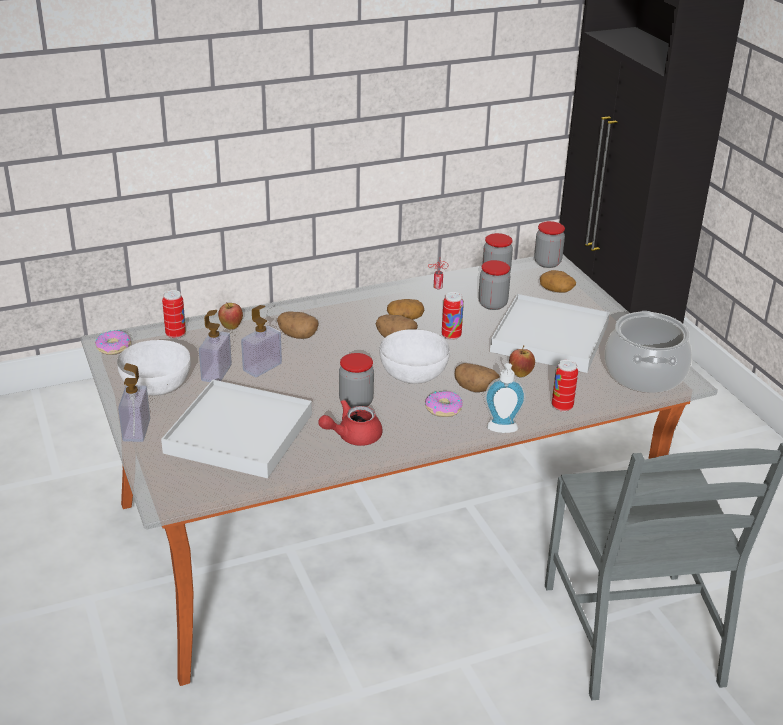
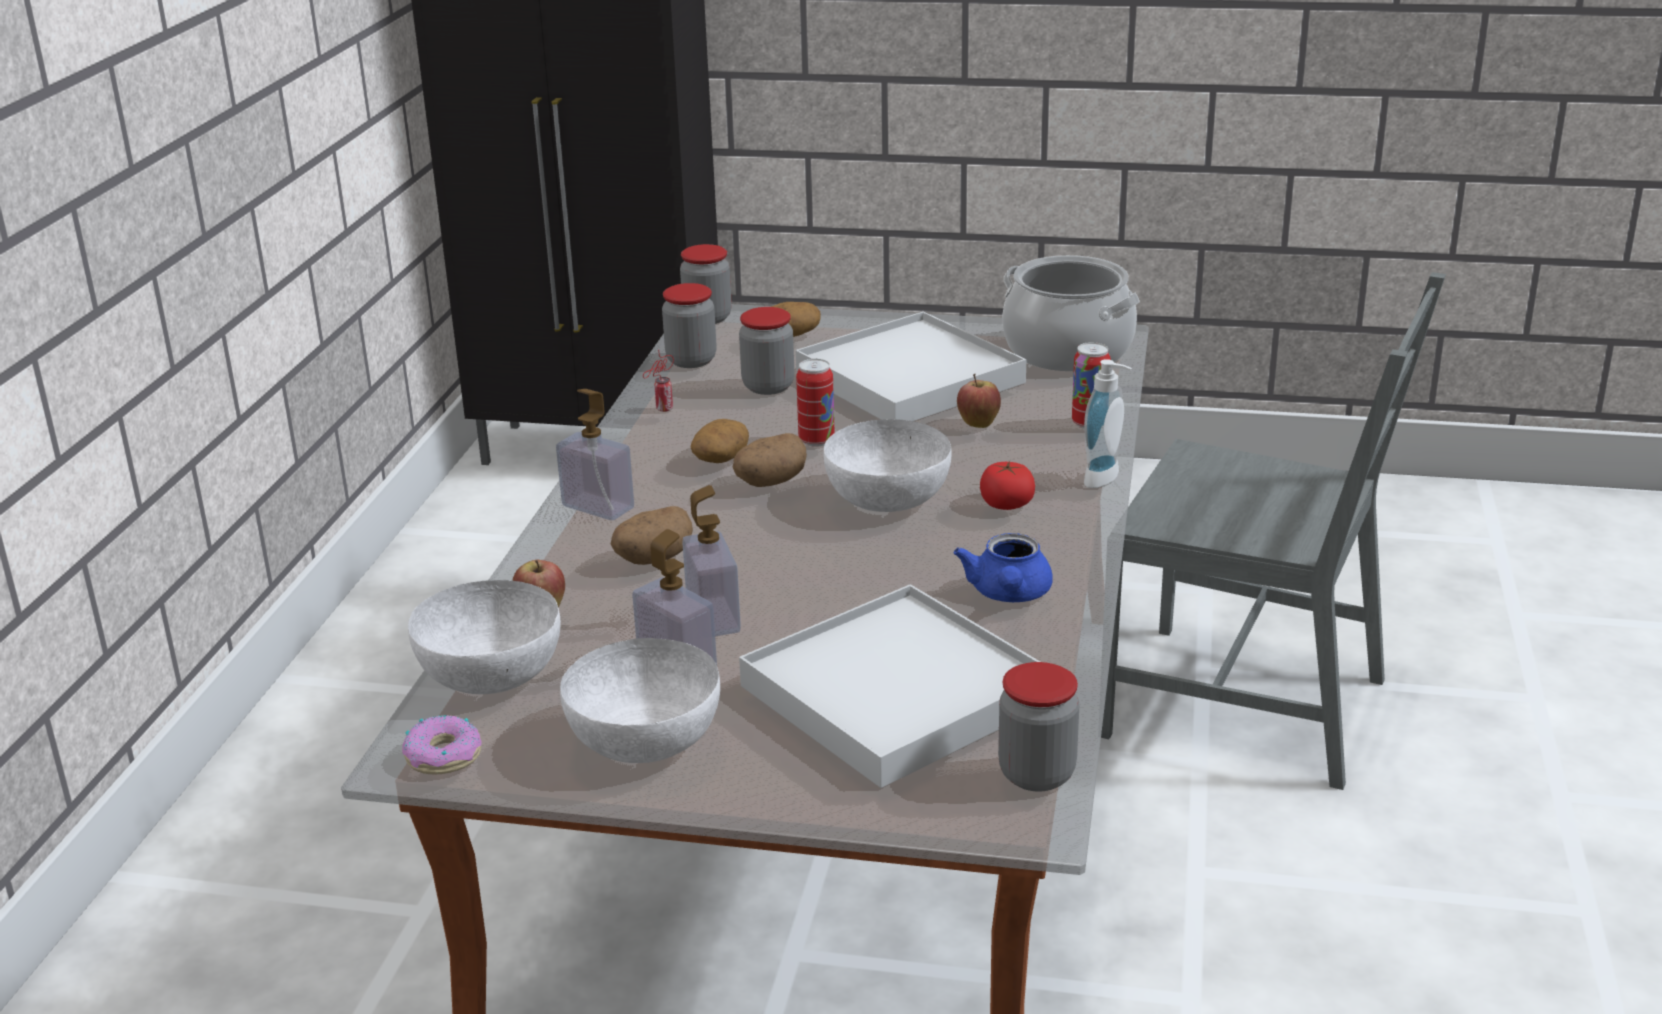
camera: 55 degrees left, 5 degrees down
soap dispenser [118,363,150,442] -> soap dispenser moved to [556,389,634,520]
can [162,290,186,339] -> white bowl [408,580,561,694]
red teapot [318,400,383,446] -> blue teapot [953,533,1053,602]
jar [339,353,374,408] -> jar moved to [998,662,1080,791]
donut [425,391,462,417] -> tomato [980,461,1035,510]
potato [455,363,500,392] -> none

